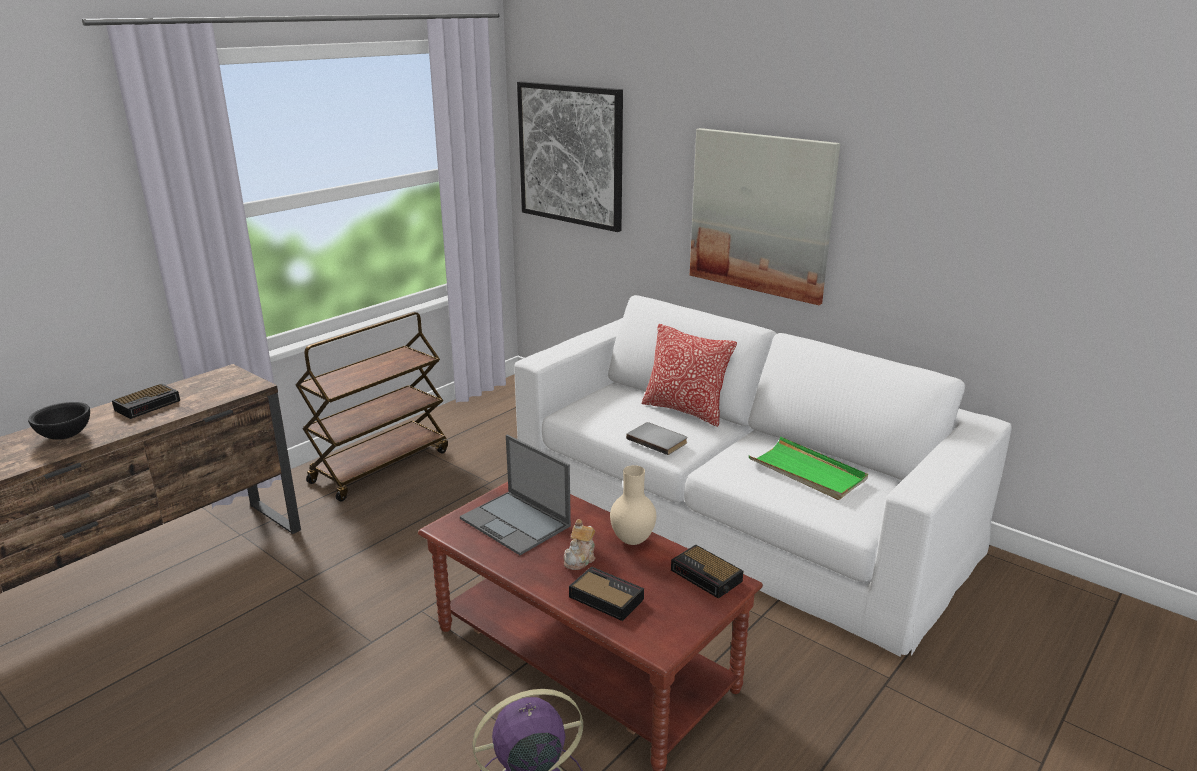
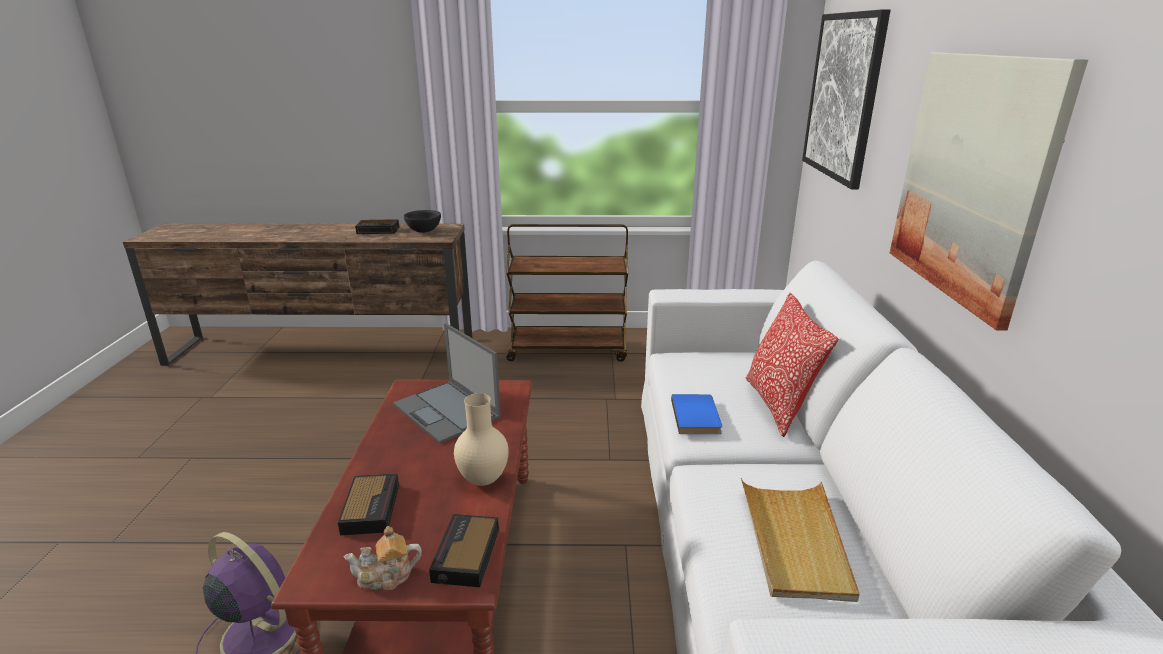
camera: 50 degrees right, 0 degrees up
black bowl [28,402,90,440] -> black bowl moved to [404,210,441,233]
laptop [460,434,571,555] -> laptop turned 45 degrees counterclockwise [393,323,501,444]
teapot [564,519,595,570] -> teapot moved to [344,526,422,590]
grey book [626,422,688,455] -> blue book [671,394,722,434]
green tray [749,437,868,500] -> beige tray [741,478,860,602]

